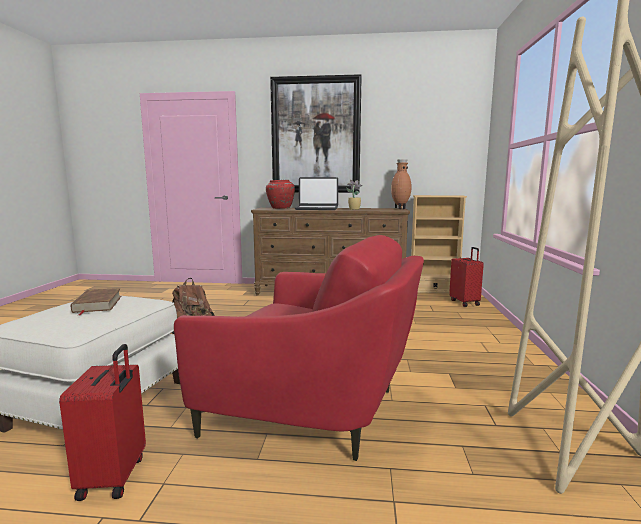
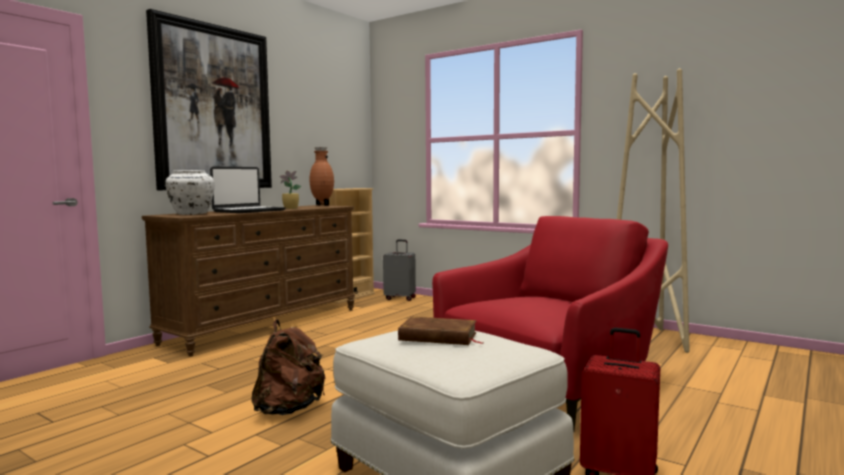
camera: 60 degrees left, 5 degrees down
red vase [266,180,295,209] -> white vase [165,170,215,215]
red suitcase [449,247,484,307] -> grey suitcase [383,240,416,301]

